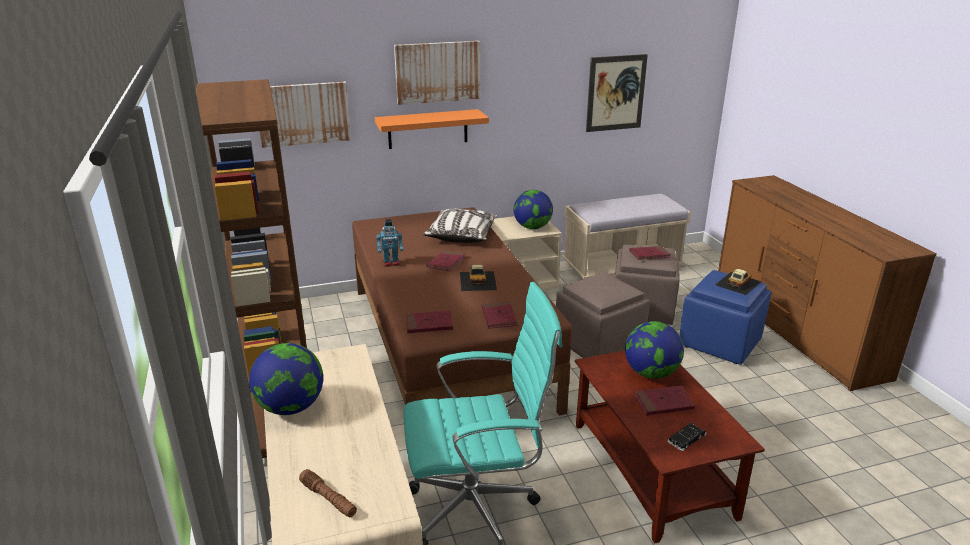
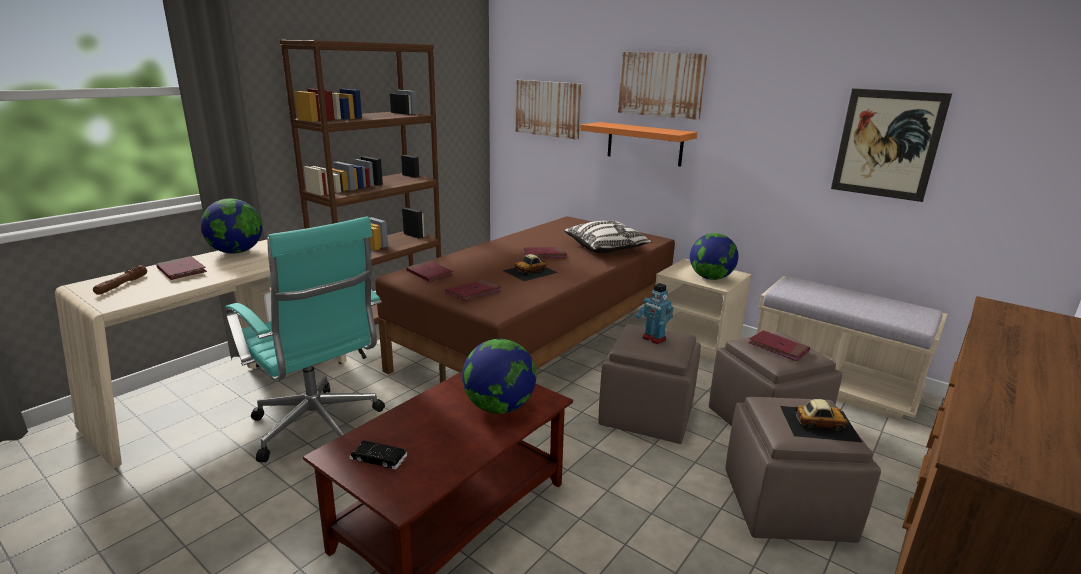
camera: 55 degrees right, 5 degrees down
toy robot [377,219,403,267] -> toy robot moved to [636,283,674,344]
red book [635,385,695,416] -> red book moved to [156,256,207,280]
blue ottoman [680,270,771,365] -> brown ottoman [725,397,881,543]

